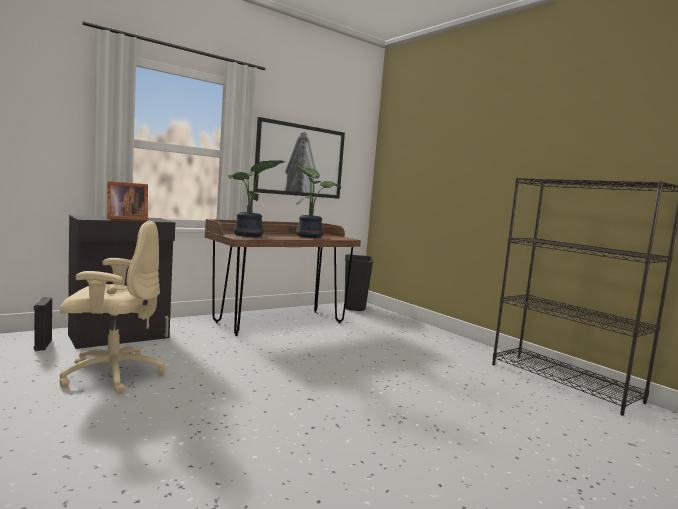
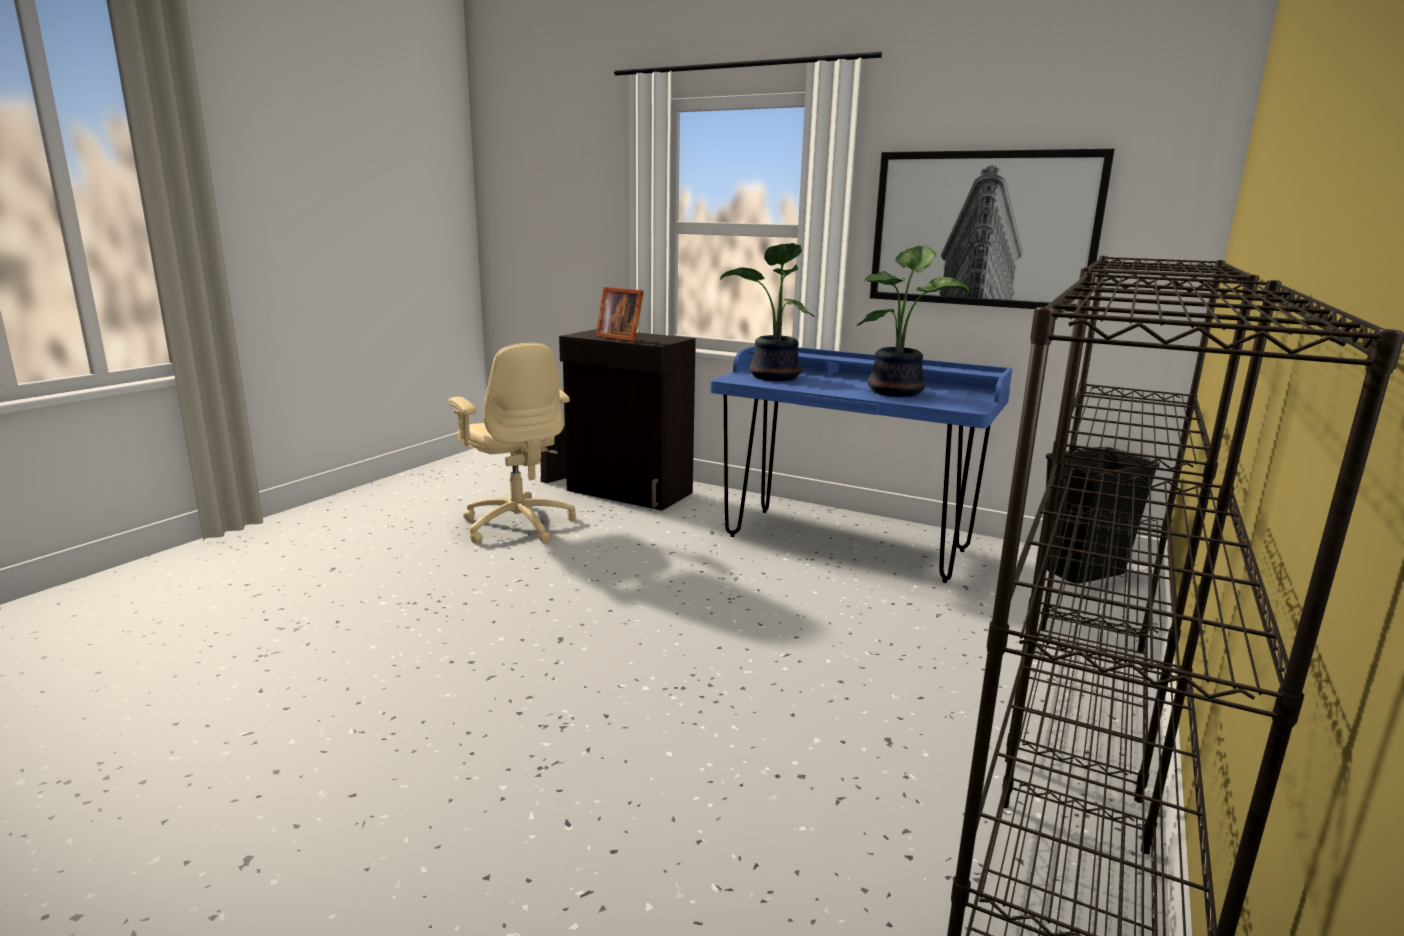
camera: 65 degrees right, 10 degrees up
brown desk [205,219,361,336] -> blue desk [710,345,1012,583]
none -> black bookcase [1005,256,1259,803]

